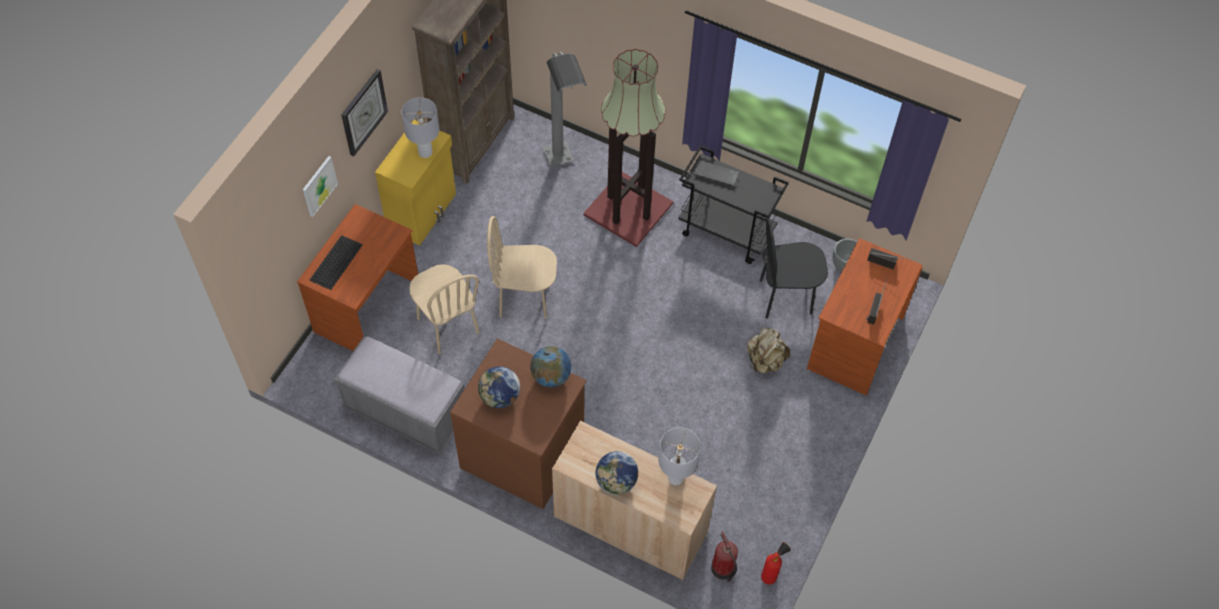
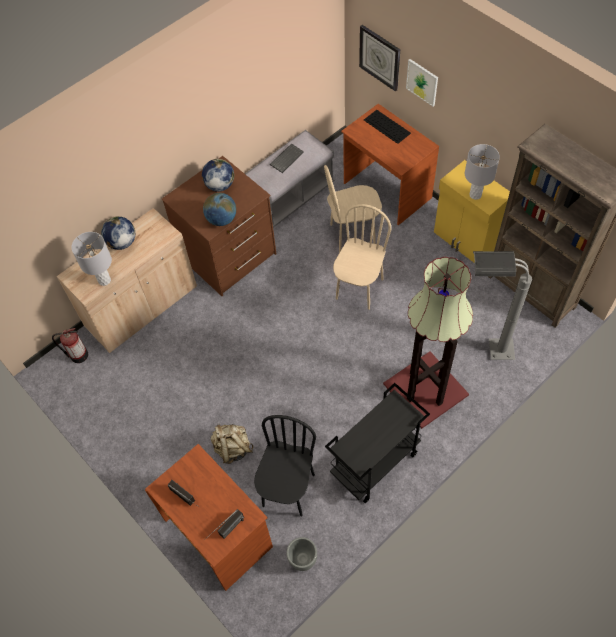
camera: 115 degrees right, 0 degrees up
wall clock [341,69,388,157] -> wall clock moved to [359,25,400,92]
keyboard [693,160,740,187] -> keyboard moved to [270,143,304,173]
fire extinguisher [761,542,791,585] -> none

